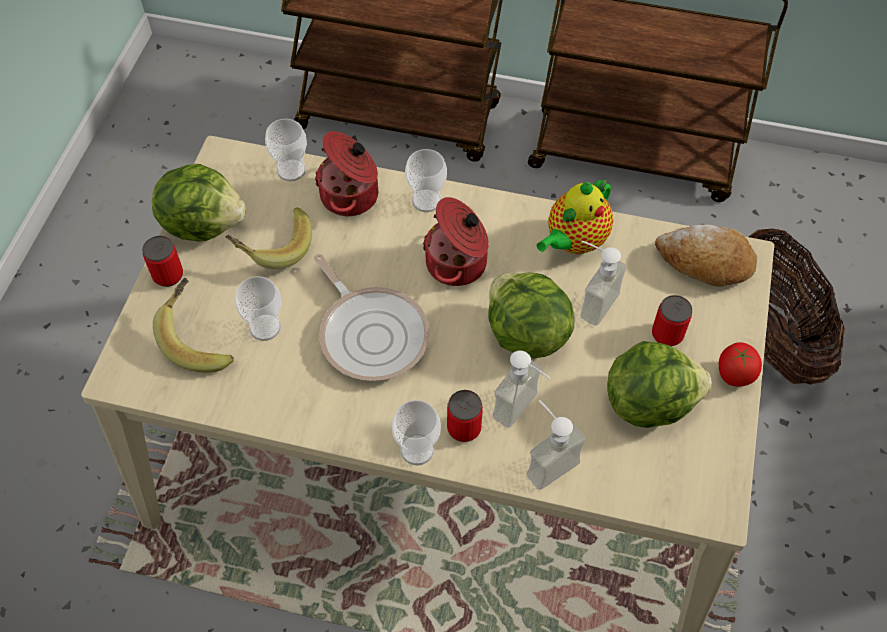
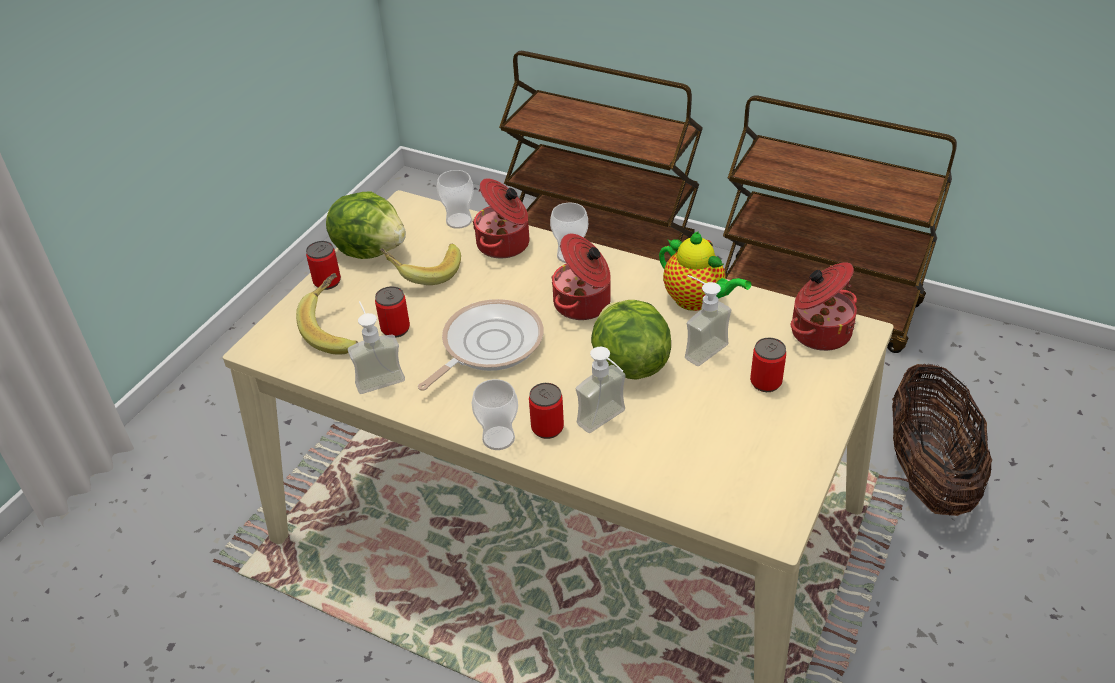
camera: 15 degrees right, 15 degrees down
cup [235,276,281,341] -> can [375,286,410,338]
frying pan [314,254,430,381] -> frying pan turned 120 degrees counterclockwise [418,299,544,391]
soap dispenser [527,400,586,490] -> soap dispenser moved to [348,301,405,394]
teapot [537,179,613,254] -> teapot turned 105 degrees counterclockwise [659,232,751,311]
lettuce [607,341,712,428] -> none
bread [655,224,757,287] -> cooking pot [790,262,857,351]
tomato [719,342,762,387] -> none

